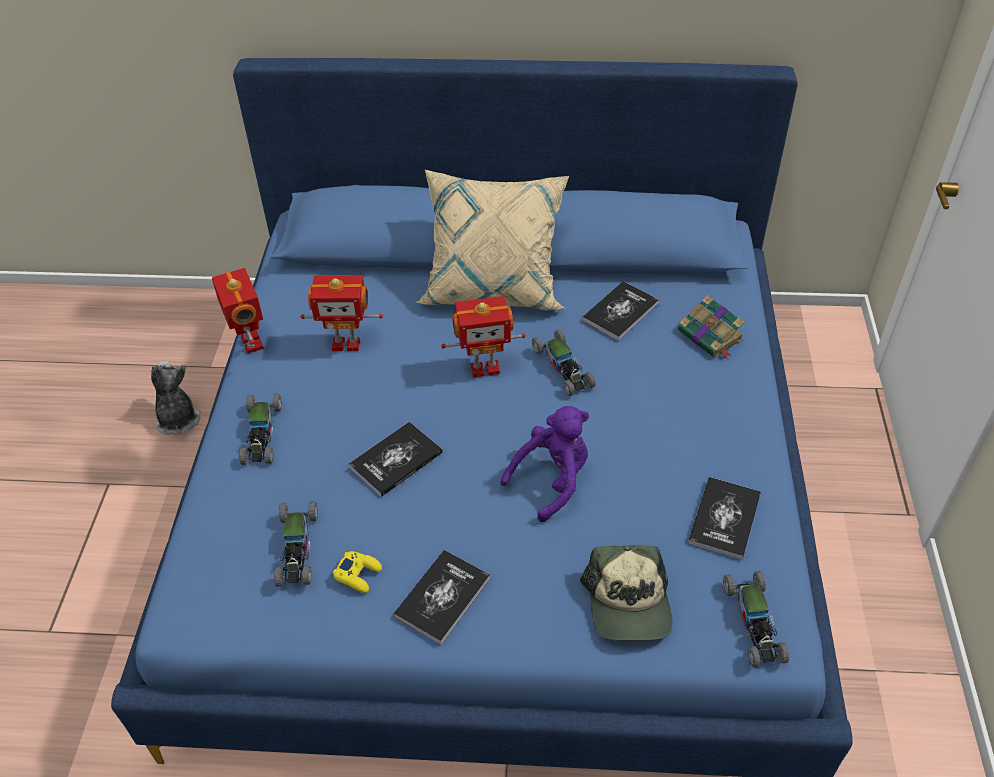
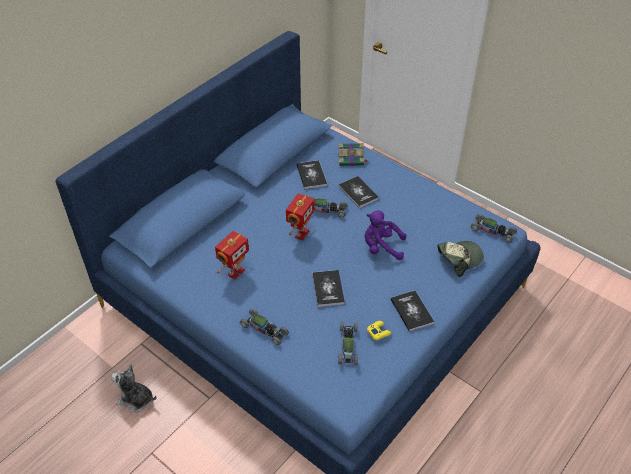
camera: 55 degrees left, 0 degrees up
toy robot [212,268,264,353] -> none
toy car [274,501,318,586] -> toy car turned 120 degrees counterclockwise [338,322,358,365]
beige pillow [416,170,569,310] -> none
purple plush toy [500,406,589,522] -> purple plush toy turned 75 degrees counterclockwise [365,210,406,260]
cap [580,545,673,641] -> cap turned 60 degrees counterclockwise [437,241,484,277]
book [688,477,761,560] -> book moved to [338,176,379,208]

